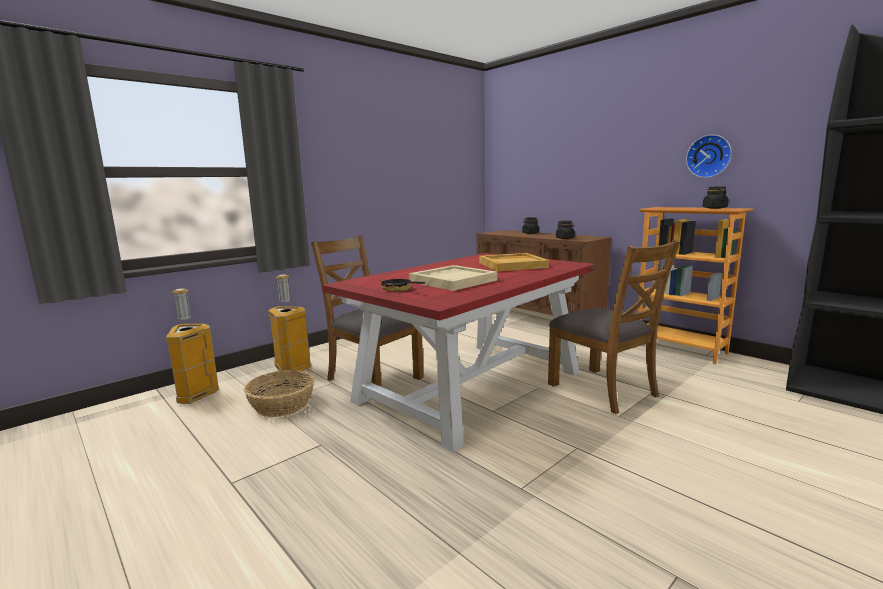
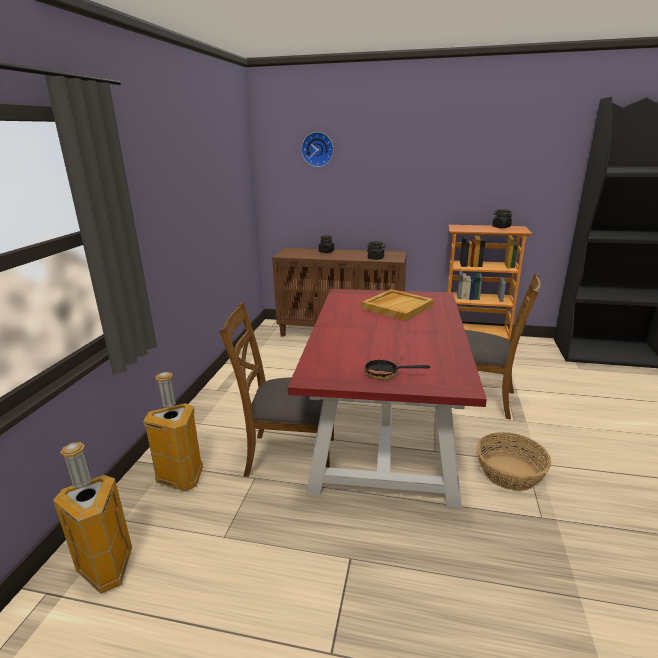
camera: 35 degrees left, 10 degrees up
basket [244,370,314,417] -> basket moved to [477,432,551,491]
beige tray [409,265,498,291] -> none
wall clock [686,135,732,178] -> wall clock moved to [301,132,334,167]

